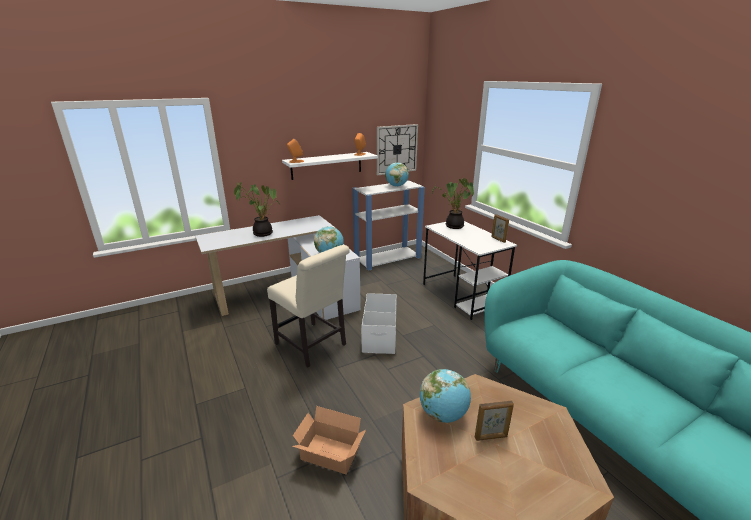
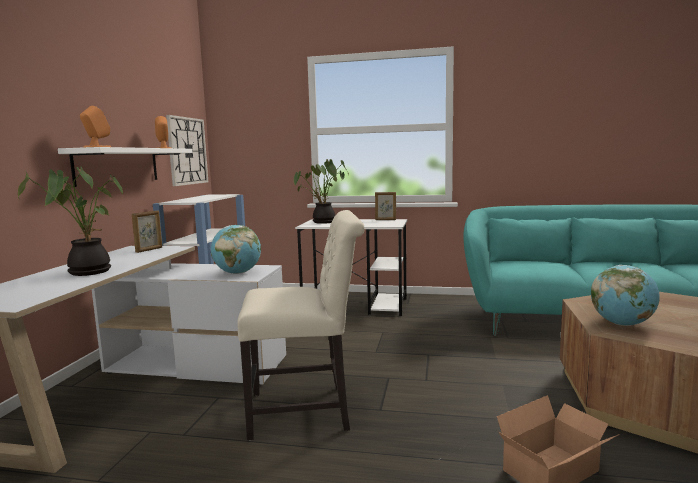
camera: 50 degrees left, 15 degrees down
white storage box [361,293,397,354] -> none
globe [385,162,409,187] -> none
picture frame [475,401,514,441] -> picture frame moved to [132,210,162,253]

